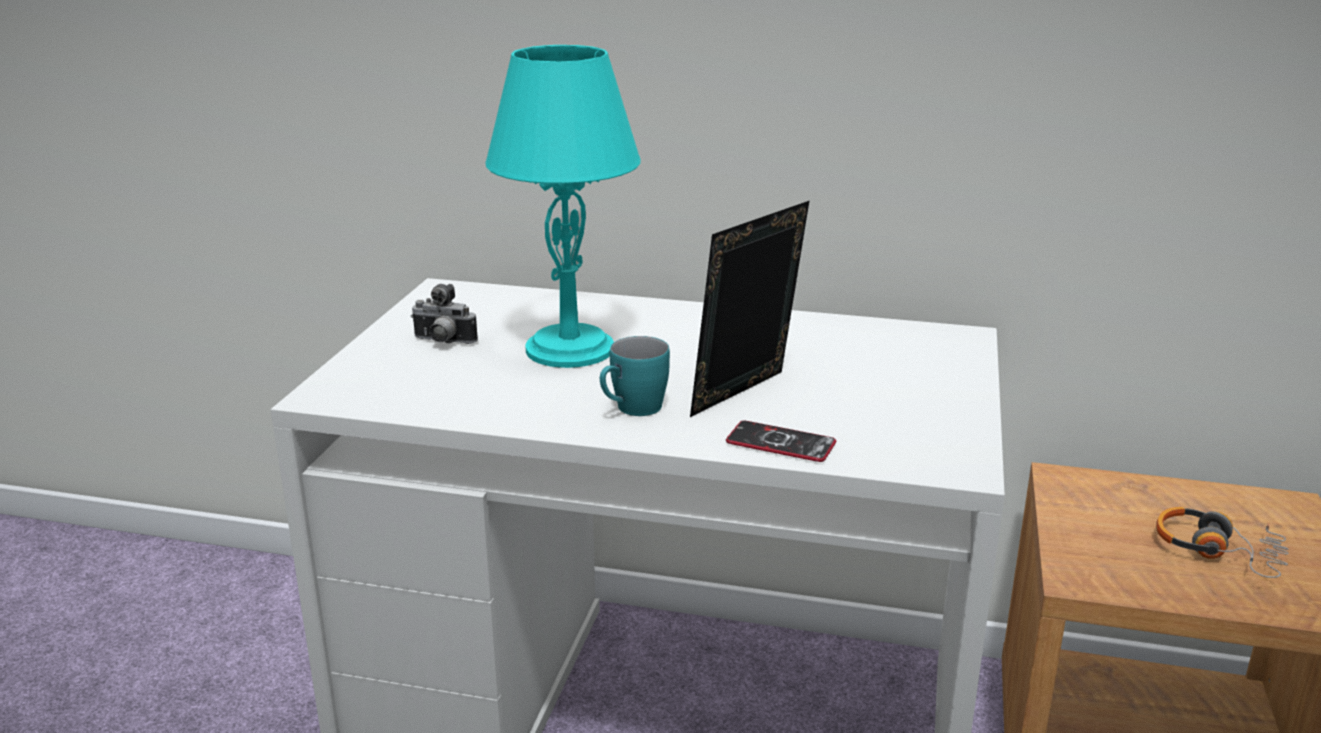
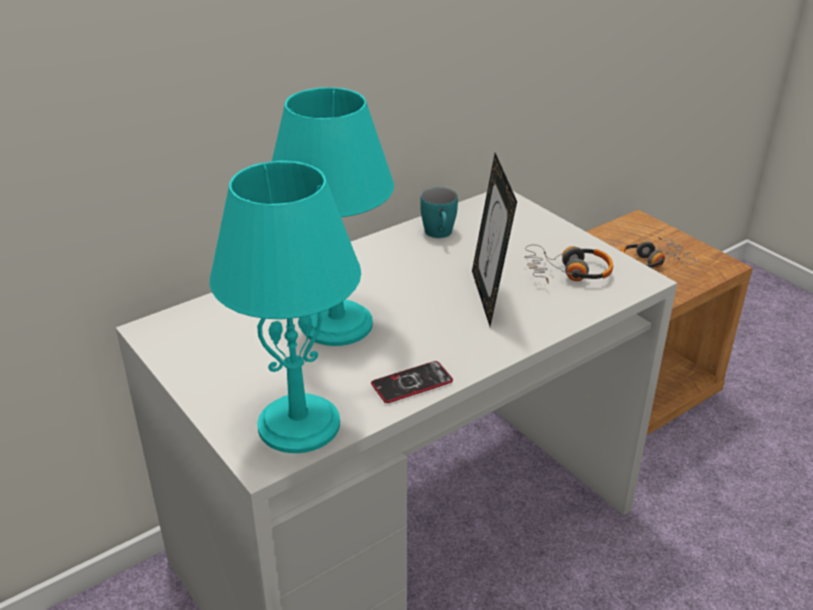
camera: 50 degrees left, 10 degrees up
camera [411,284,478,344] -> none
turquoise mug [600,336,670,416] -> turquoise mug moved to [420,187,458,238]
phone [726,420,836,462] -> phone moved to [371,361,453,403]
none -> turquoise table lamp [209,161,361,453]
none -> headphones [524,244,613,284]

